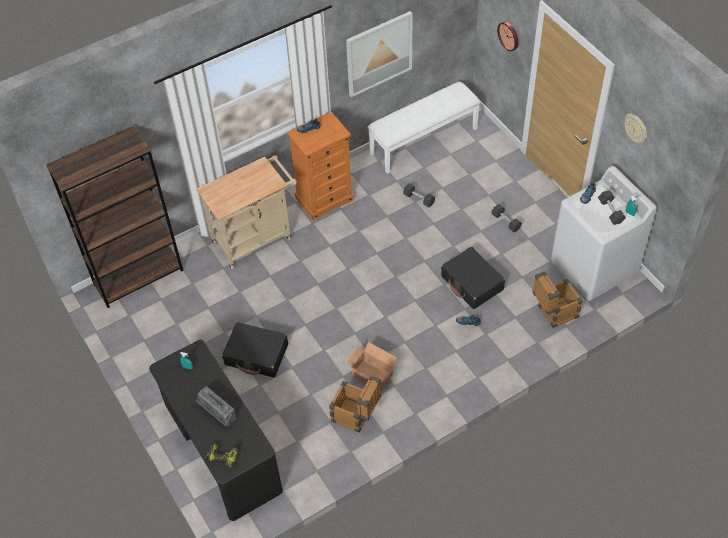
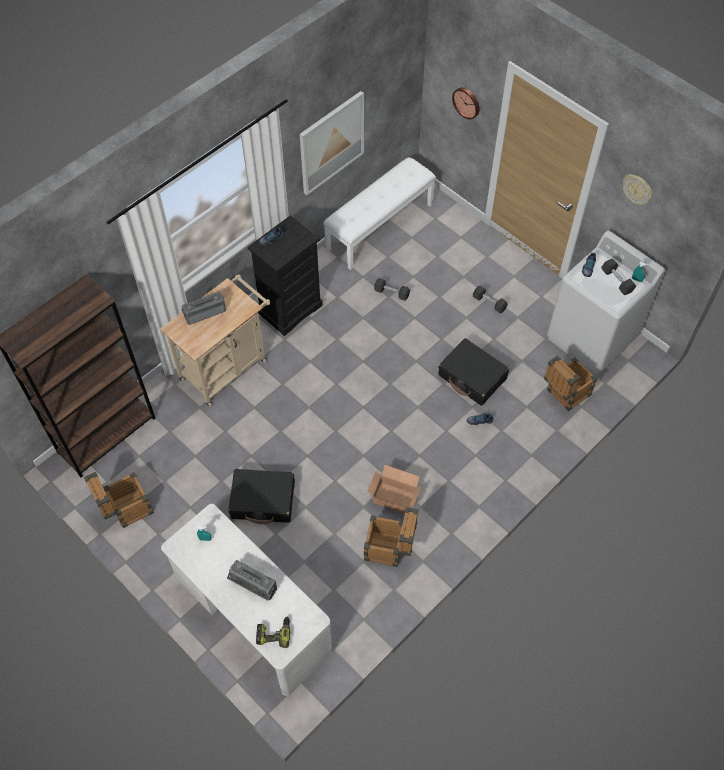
camera: 15 degrees left, 5 degrees up
black desk [149,340,283,521] -> white desk [161,504,333,696]
orange dresser [287,111,354,220] -> black dresser [247,215,323,336]
none -> crate [84,472,154,528]
none -> radio [181,292,226,325]

